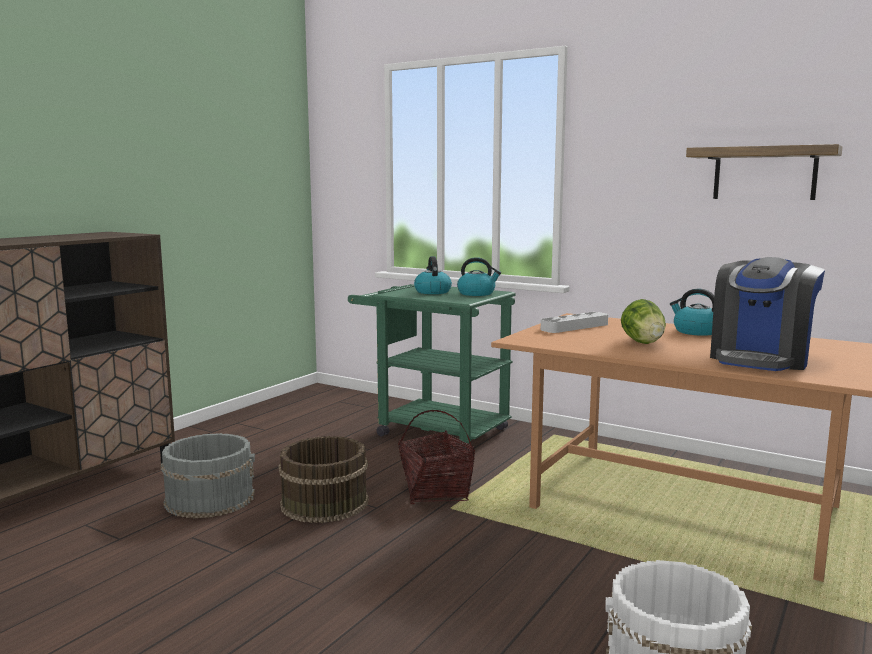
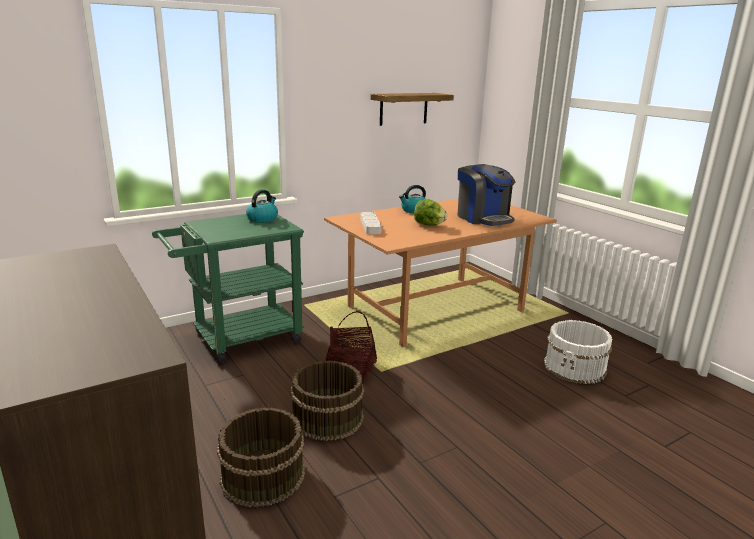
camera: 65 degrees left, 10 degrees up
grey bucket [161,433,255,518] -> brown bucket [217,408,305,508]
kettle [414,256,452,294] -> none

